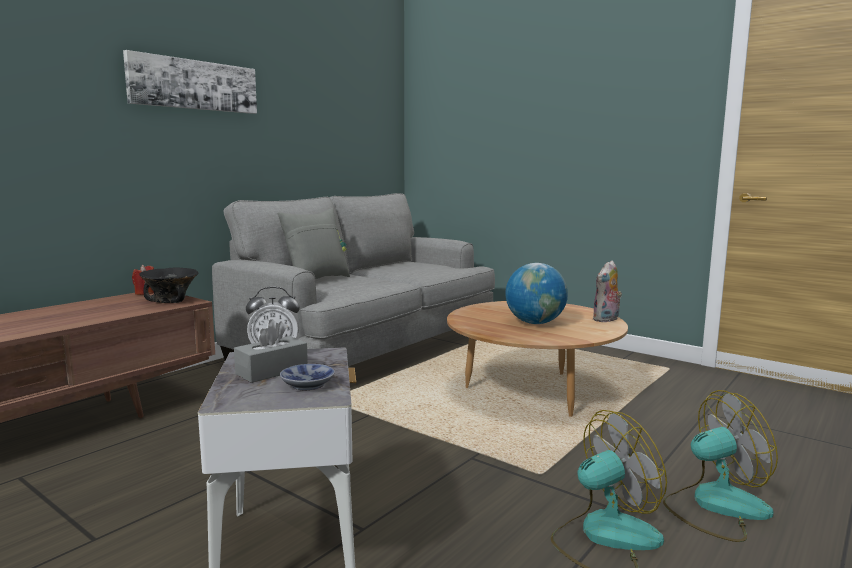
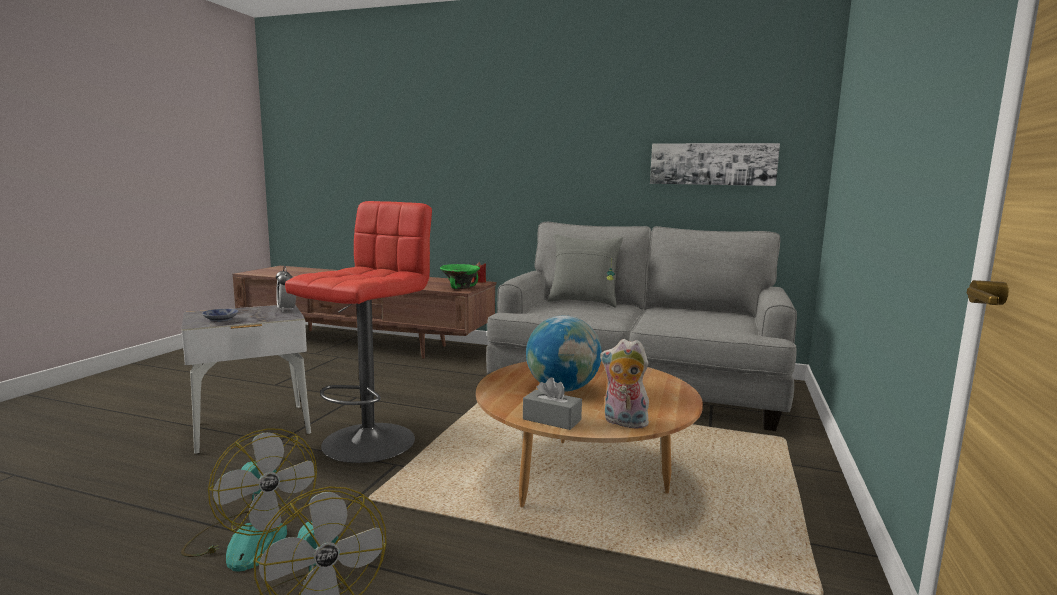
camera: 70 degrees right, 0 degrees up
picture [123,50,257,114] -> picture moved to [650,143,780,186]
black bowl [139,267,198,303] -> green bowl [440,264,480,289]
grey tissue box [234,319,308,383] -> grey tissue box moved to [523,377,582,430]
none -> red stool [285,201,432,463]

